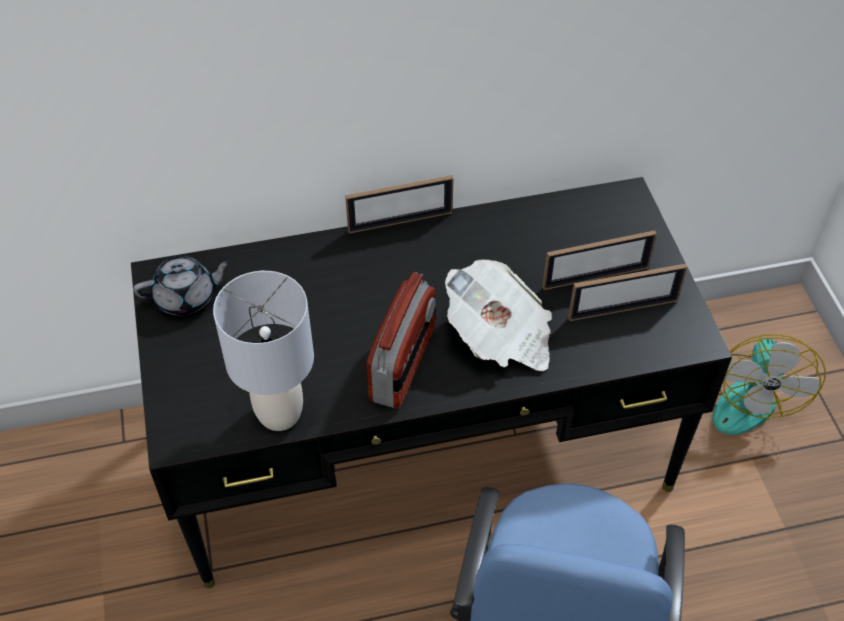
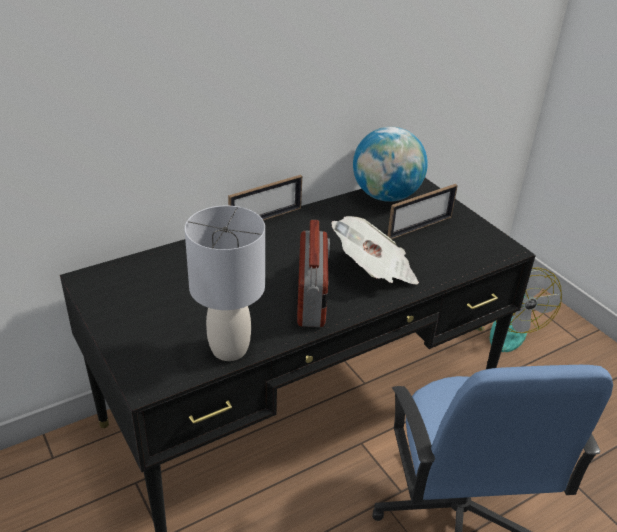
camera: 20 degrees left, 15 degrees down
grey teapot [133,256,232,315] -> none
picture frame [568,264,687,321] -> none
none -> globe [353,127,428,202]

